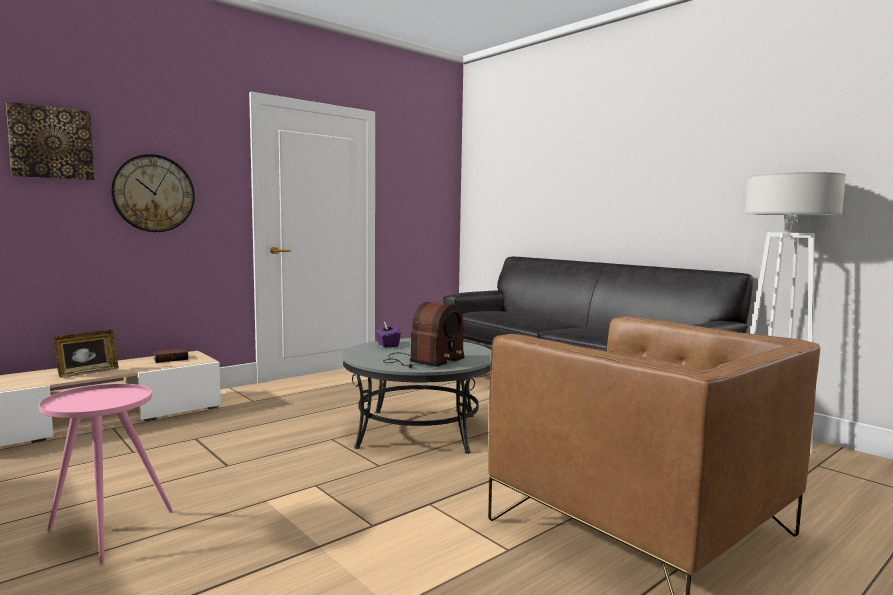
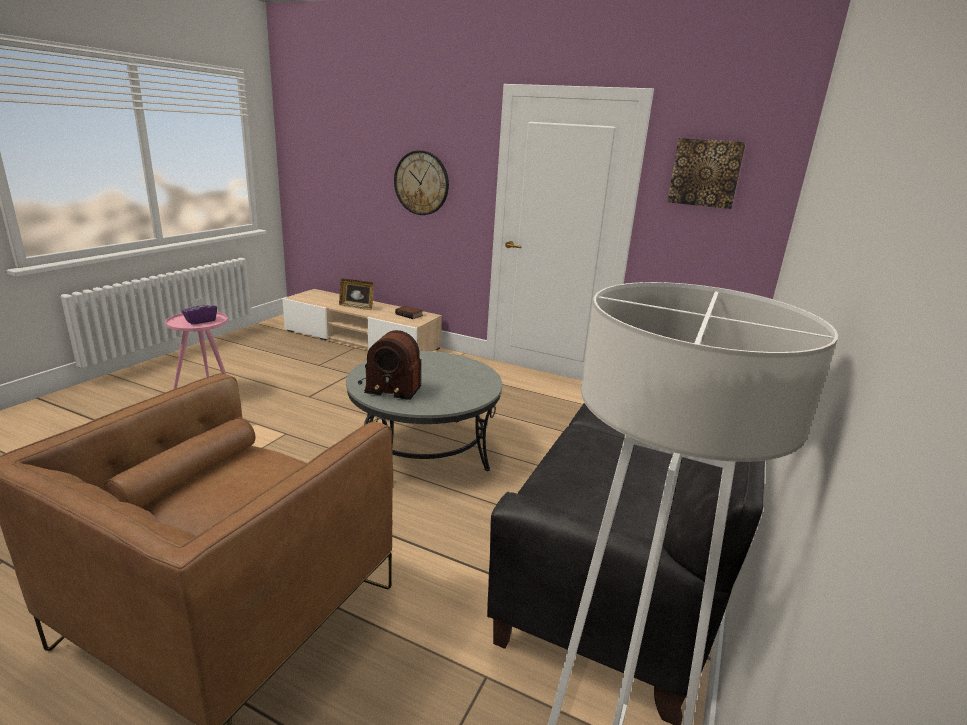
camera: 65 degrees right, 15 degrees up
picture [6,102,94,180] -> picture moved to [667,138,746,209]
purple tissue box [375,322,401,348] -> purple tissue box moved to [182,298,217,325]

